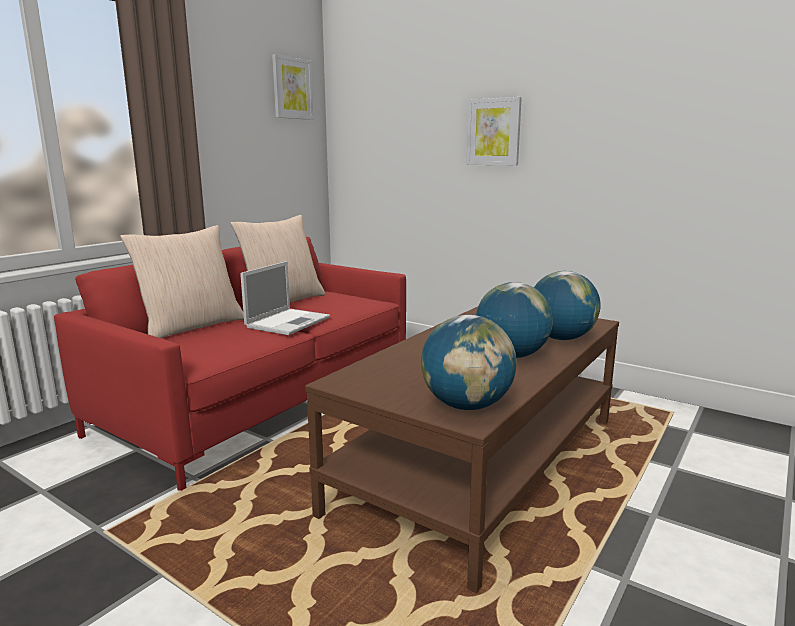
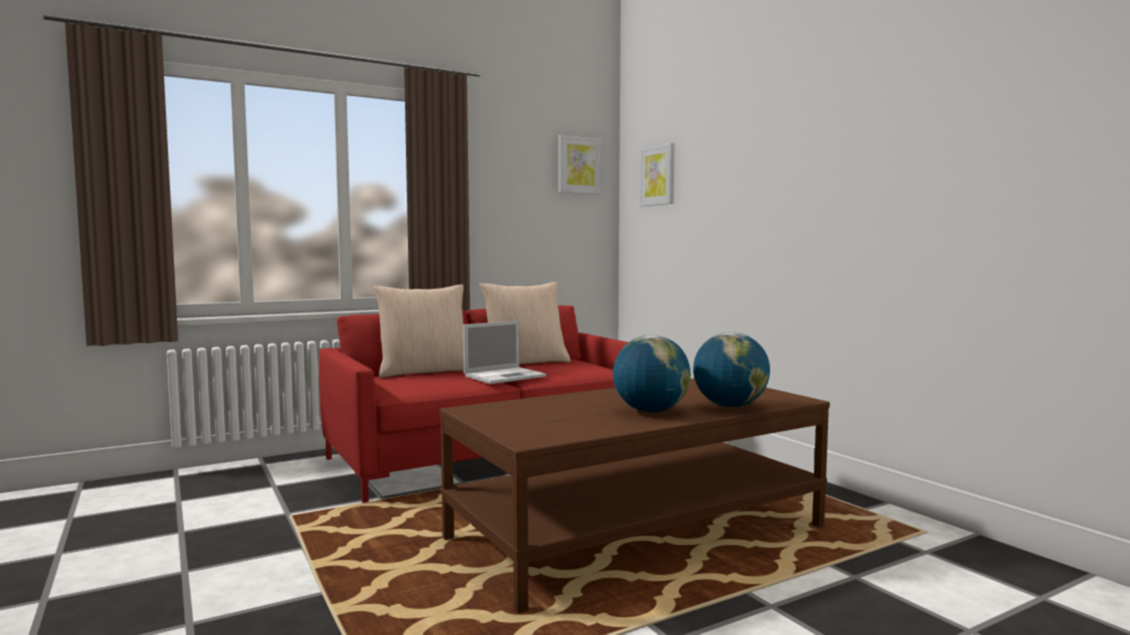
camera: 25 degrees right, 10 degrees down
globe [421,315,517,410] -> none
picture [467,97,522,165] -> picture moved to [640,143,674,206]

